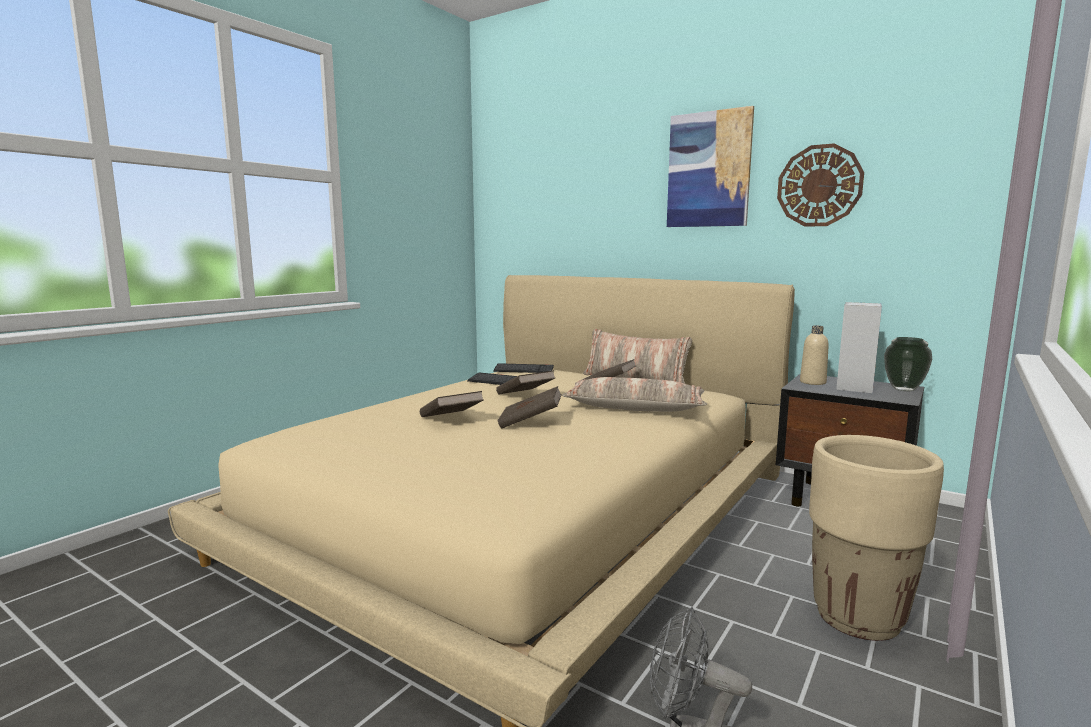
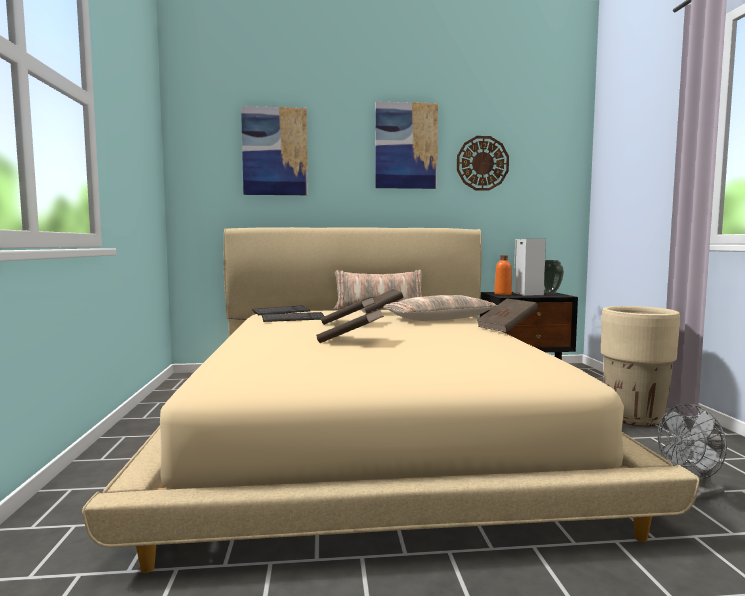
camera: 40 degrees left, 5 degrees down
brown book [497,386,562,429] -> brown book moved to [476,299,538,332]
beige bottle [800,326,829,385] -> orange bottle [494,255,512,295]
none -> picture [241,106,308,195]

